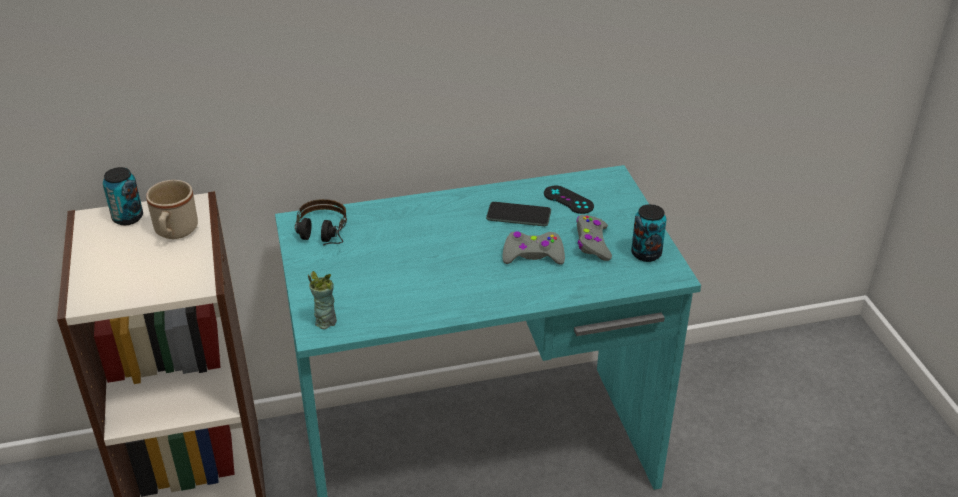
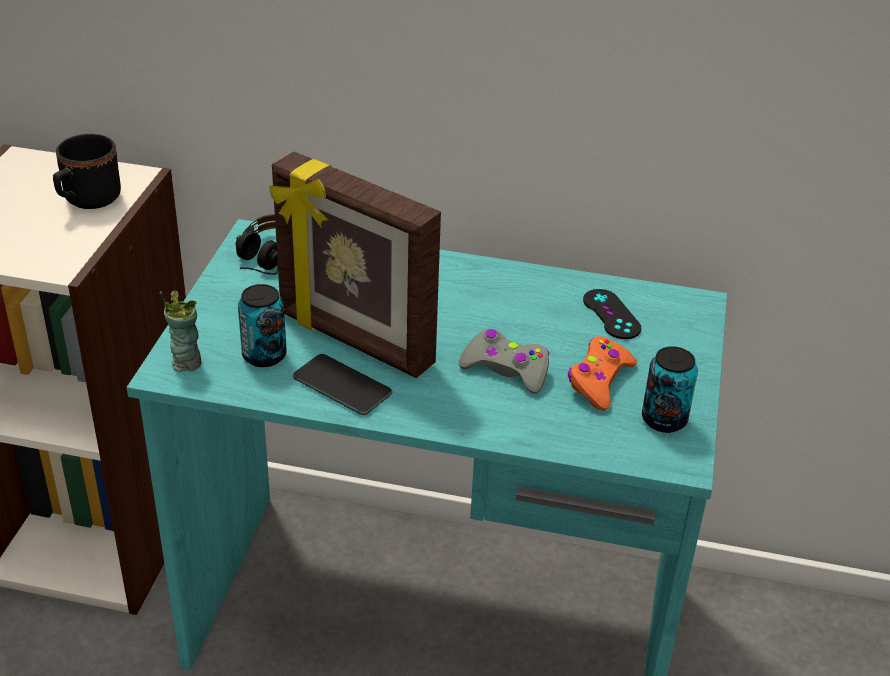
camera: 25 degrees right, 0 degrees up
can [103,167,143,225] -> can moved to [238,284,286,367]
beige mug [146,180,198,239] -> black mug [53,134,121,209]
phone [486,202,551,226] -> phone moved to [293,354,392,415]
grey game controller [576,215,612,261] -> orange game controller [568,336,637,411]
none -> picture frame [269,151,441,378]

